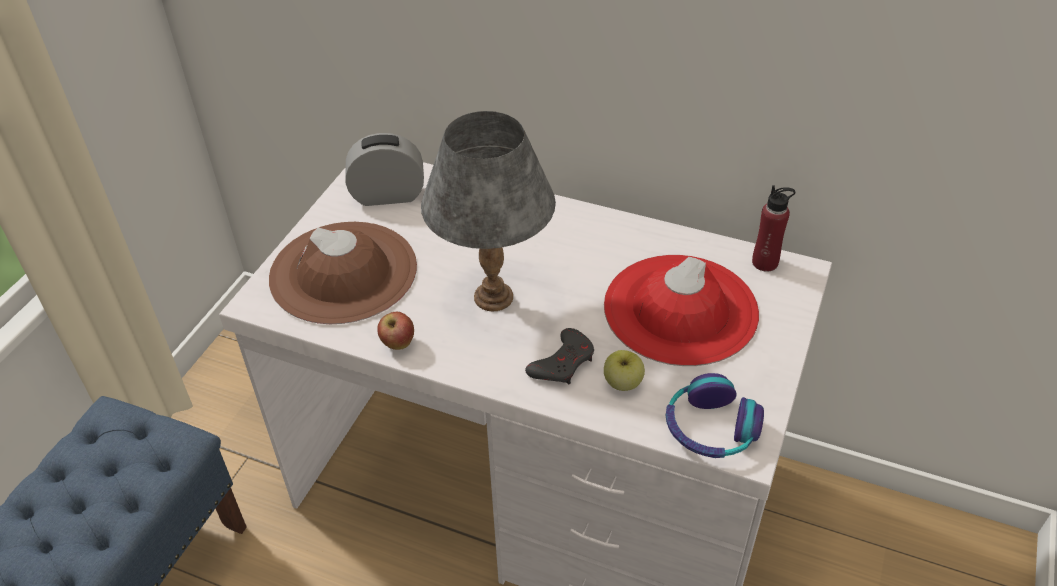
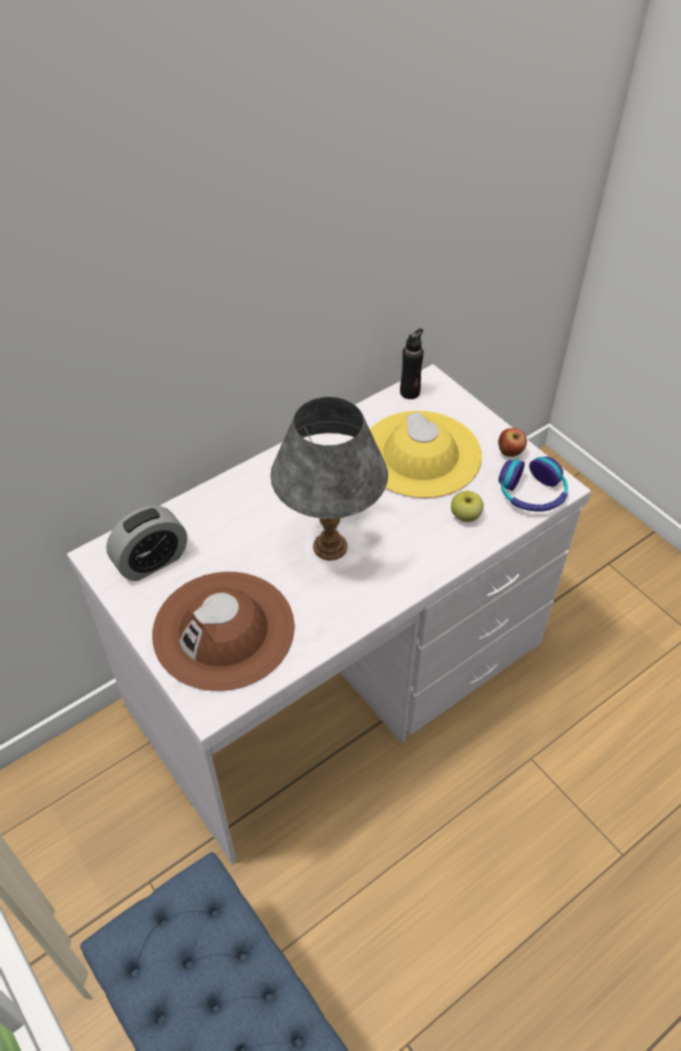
camera: 60 degrees left, 5 degrees up
alarm clock [345,133,424,206] -> alarm clock turned 150 degrees counterclockwise [106,506,187,581]
apple [377,312,414,350] -> apple moved to [498,428,527,457]
grey game controller [525,328,594,384] -> none
red hat [604,255,759,366] -> yellow hat [370,411,482,498]
red bottle [752,185,795,272] -> black bottle [400,329,424,399]

